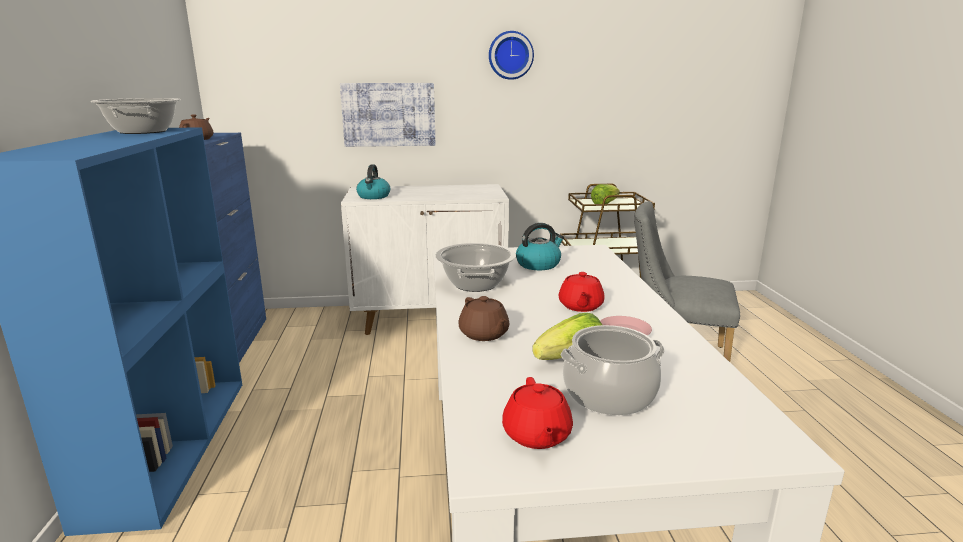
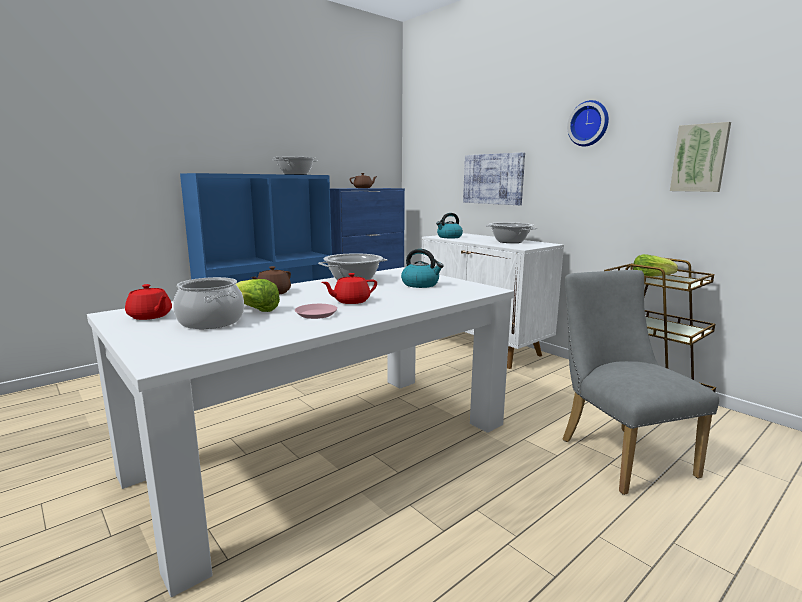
camera: 55 degrees right, 5 degrees down
red teapot [502,377,573,449] -> red teapot turned 105 degrees counterclockwise [125,284,172,320]
none -> cooking pot [486,222,537,243]
none -> picture [670,122,731,192]

